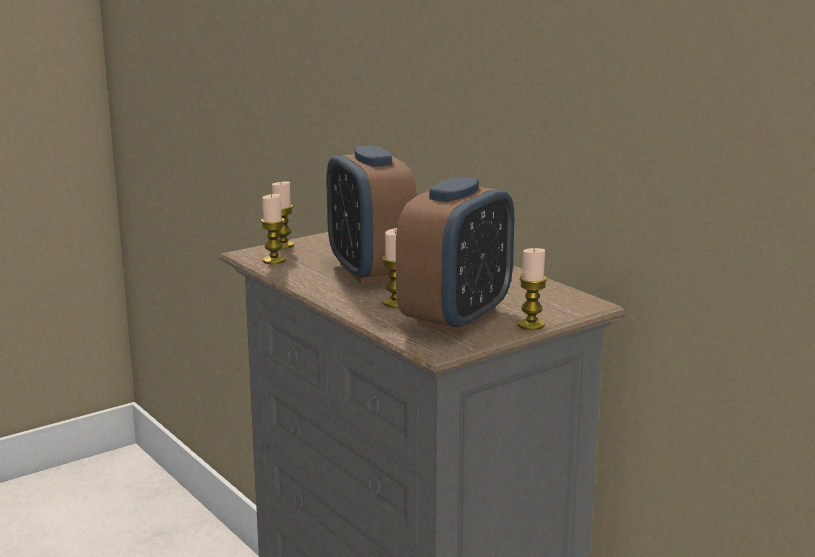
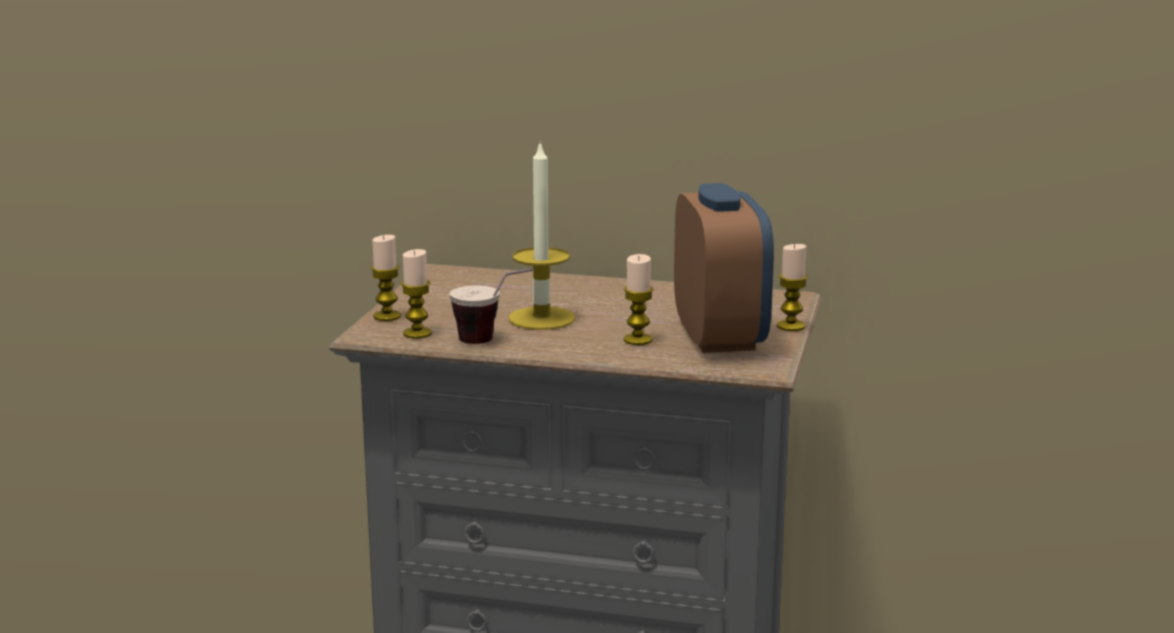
camera: 40 degrees left, 0 degrees up
alarm clock [326,145,417,284] -> candle [509,140,575,330]
none -> cup [449,268,533,344]

